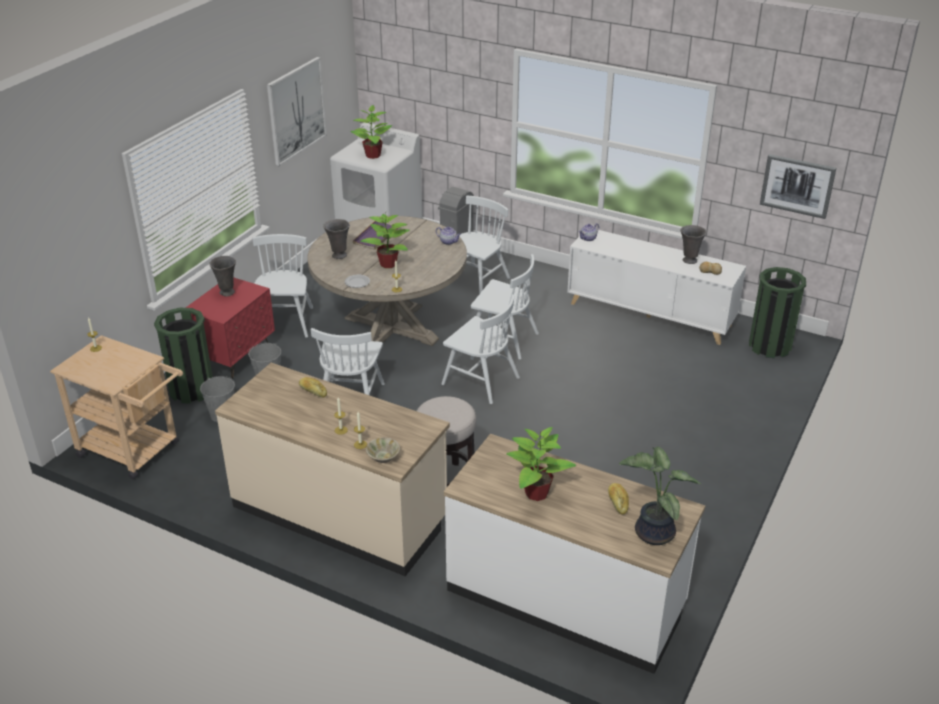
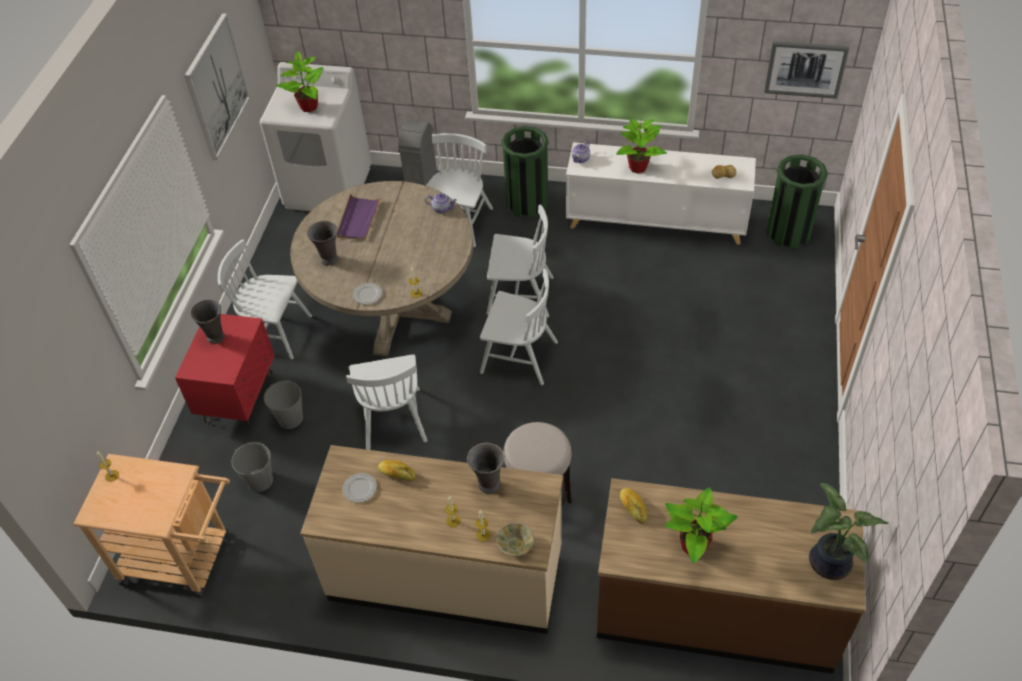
camera: 15 degrees left, 15 degrees up
green trash can [154,308,213,404] -> green trash can moved to [501,126,549,218]
white chair [253,234,313,338] -> white chair turned 60 degrees counterclockwise [218,239,312,359]
potted plant [360,213,410,268] -> potted plant moved to [616,119,667,174]
white counter [444,434,705,674] -> brown counter [597,478,866,674]
bread [608,483,629,515] -> bread moved to [620,488,647,524]
grey vase [681,225,706,264] -> grey vase moved to [467,443,505,494]
none -> plate [343,473,377,503]

